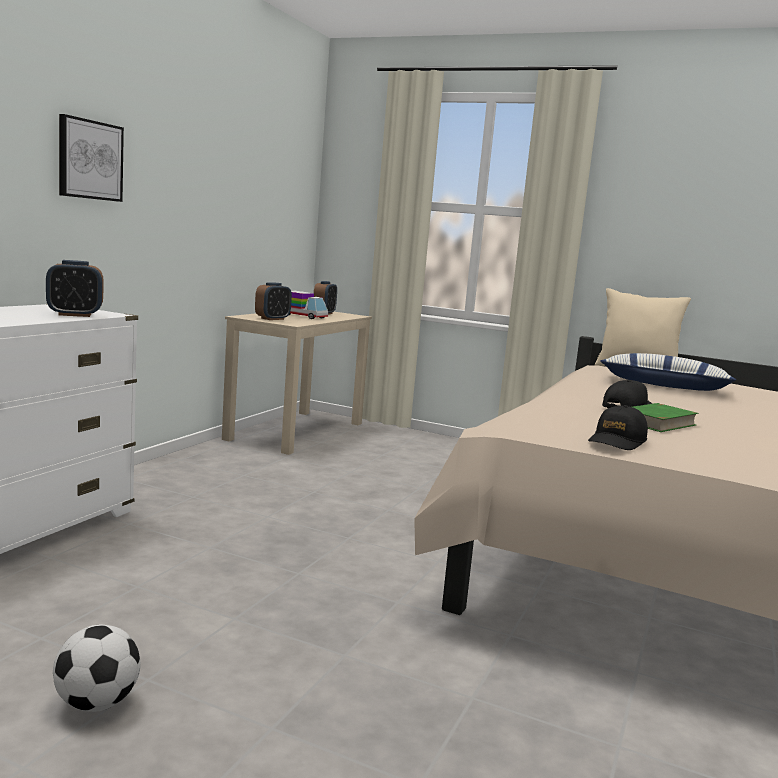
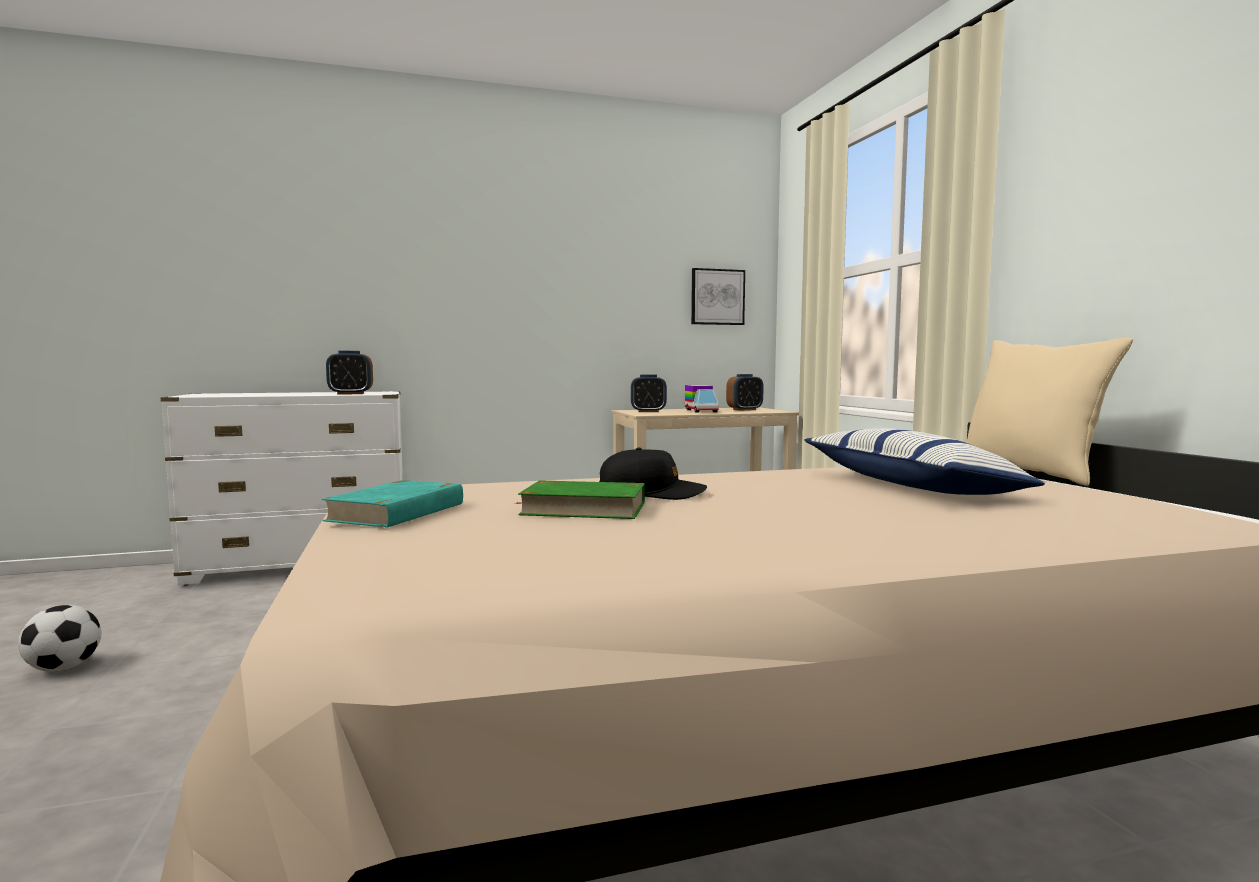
camera: 50 degrees right, 5 degrees down
alarm clock [46,260,104,317] -> alarm clock turned 45 degrees counterclockwise [326,351,373,395]
picture [59,114,124,202] -> picture moved to [691,268,745,325]
black cap [588,405,648,450] -> turquoise book [322,480,463,528]

